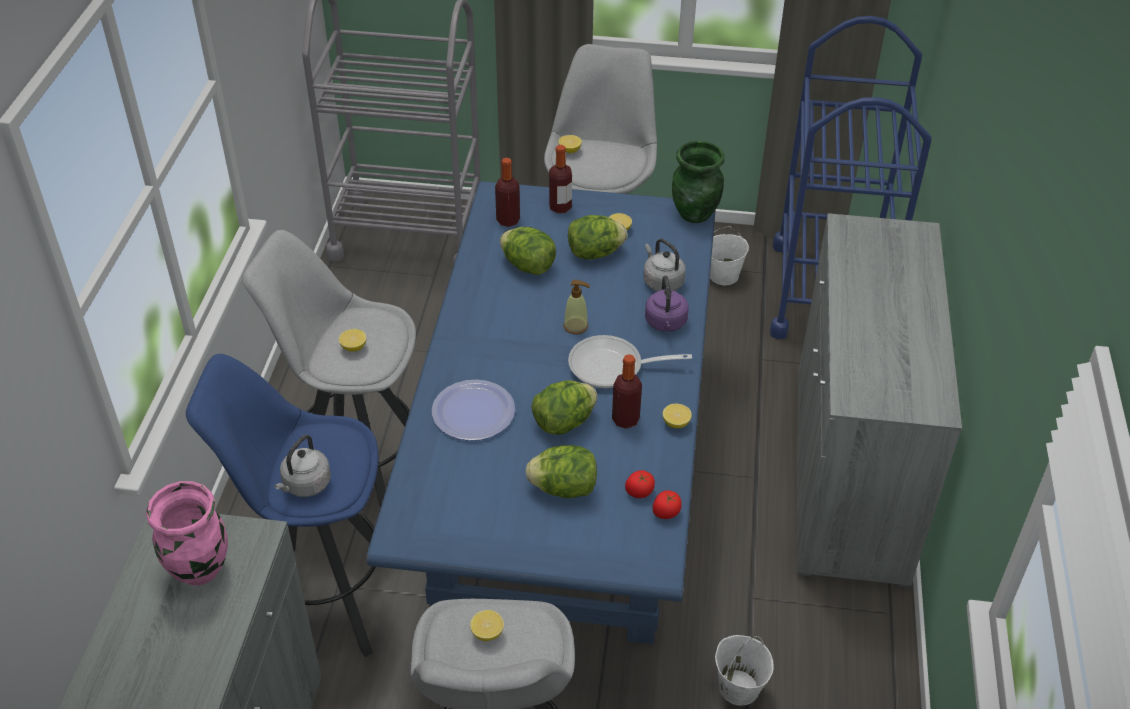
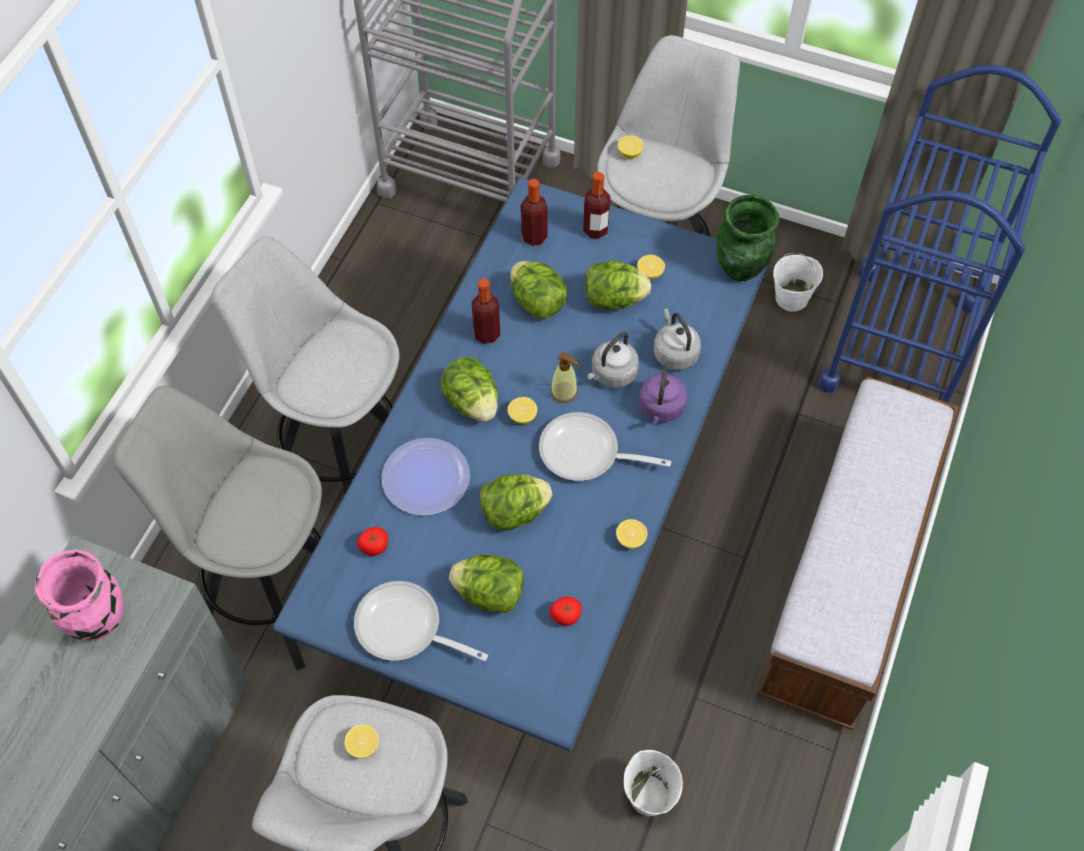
camera: 15 degrees right, 15 degrees up
blue stool [186,354,378,657] -> grey stool [113,386,322,670]
grey kettle [274,435,331,497] -> grey kettle moved to [587,332,639,388]
lemon [339,329,366,352] -> lemon moved to [508,397,537,424]
bottle [612,354,642,429] -> bottle moved to [472,279,500,344]
tomato [652,490,682,519] -> tomato moved to [357,527,388,556]
grey cabinet [796,213,962,587] -> bench [757,376,959,730]
none -> frying pan [354,581,488,661]
none -> lettuce [441,357,498,421]

